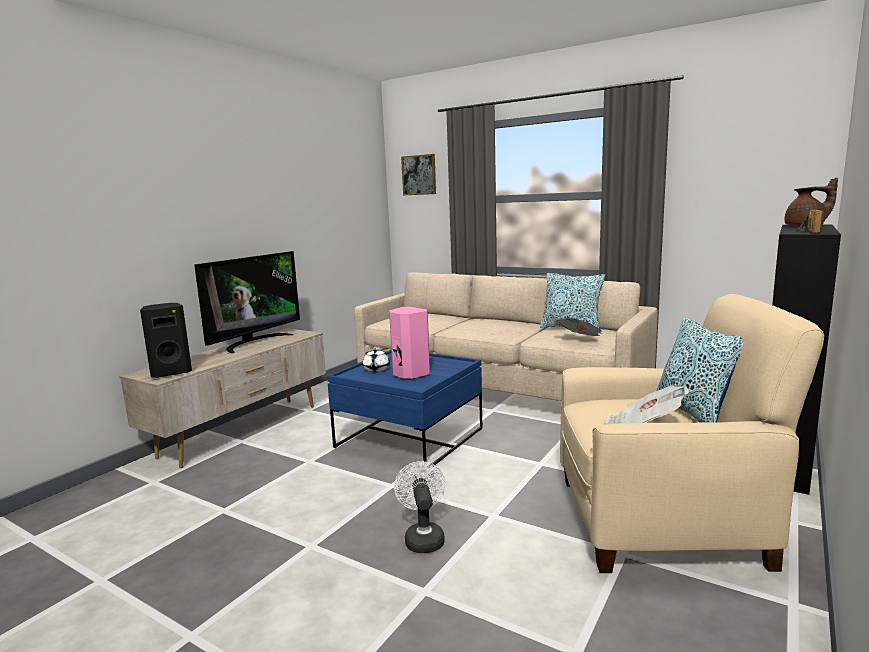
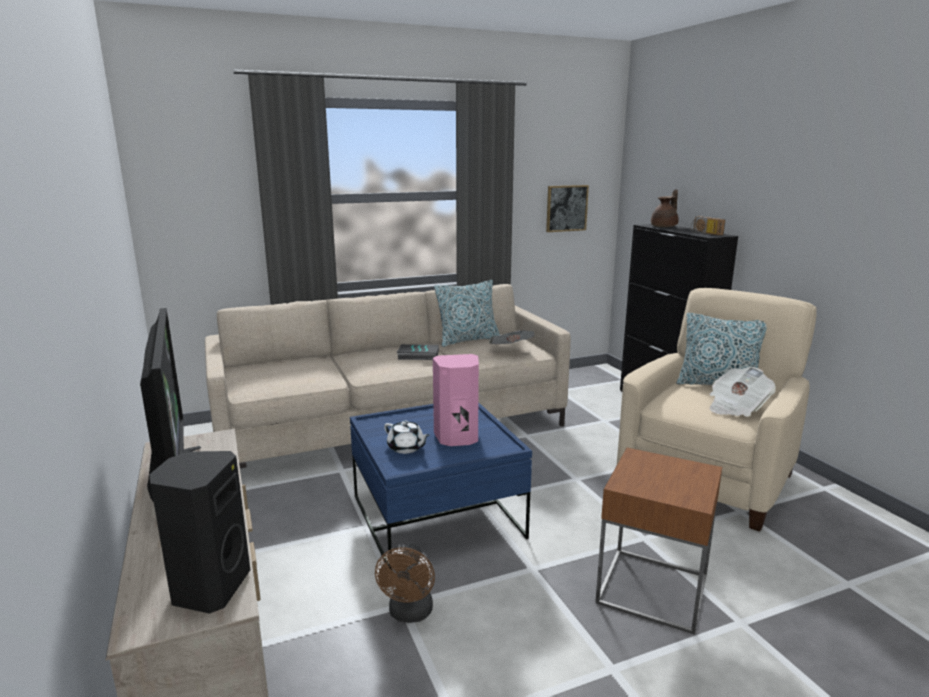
camera: 55 degrees left, 5 degrees up
white fan [394,461,446,553] -> brown side table [595,448,722,635]
picture [401,154,436,195] -> picture moved to [546,185,589,232]
none -> brown fan [375,544,435,623]
none -> book [397,344,439,360]

